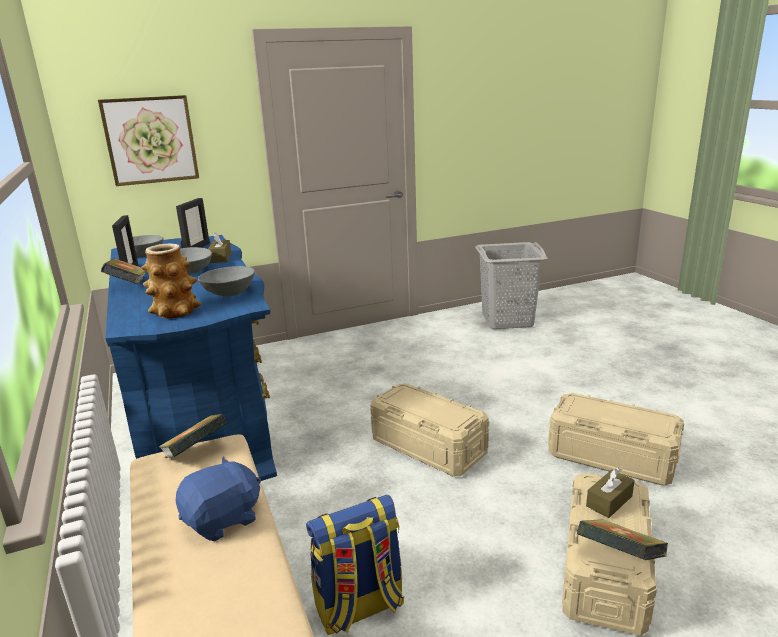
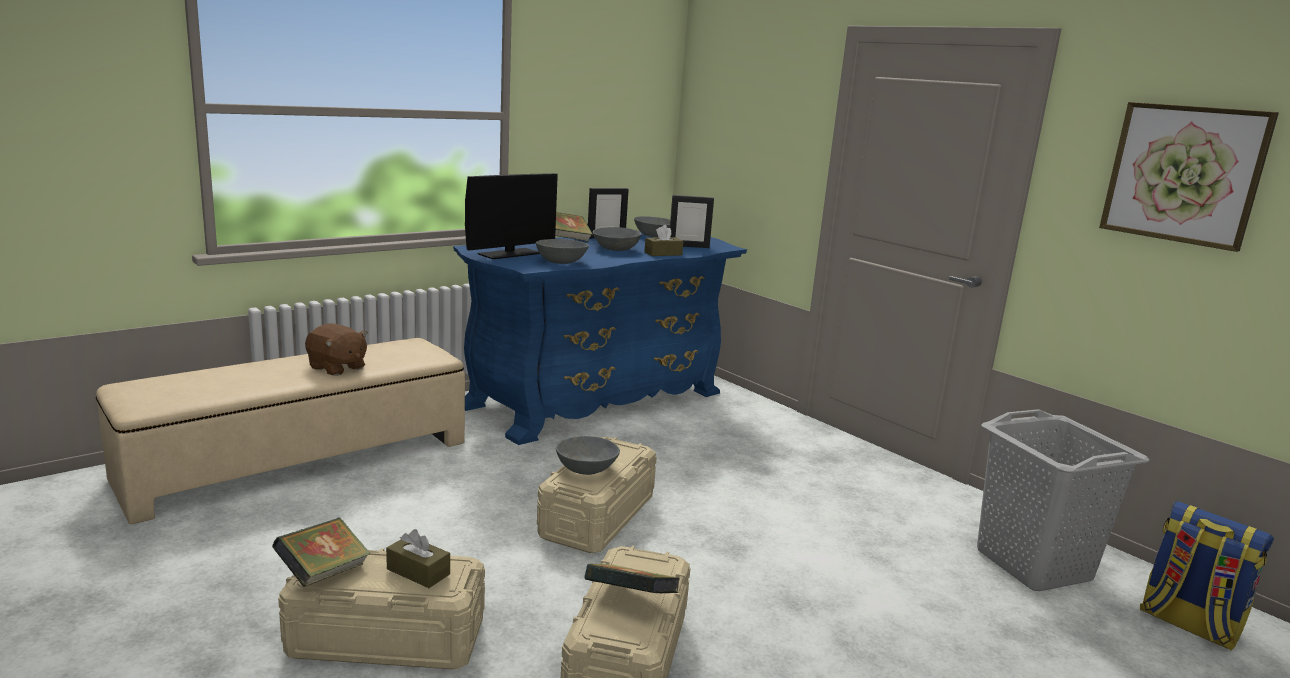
camera: 70 degrees right, 5 degrees down
picture [98,95,199,186] -> picture moved to [1099,102,1279,252]
vase [141,244,201,319] -> monitor [465,173,558,259]
book [159,414,227,458] -> book moved to [585,563,680,593]
blue plush toy [176,456,261,541] -> brown plush toy [305,324,368,376]
backpack [306,495,404,635] -> backpack moved to [1140,501,1274,650]
none -> grey bowl [556,436,620,475]

